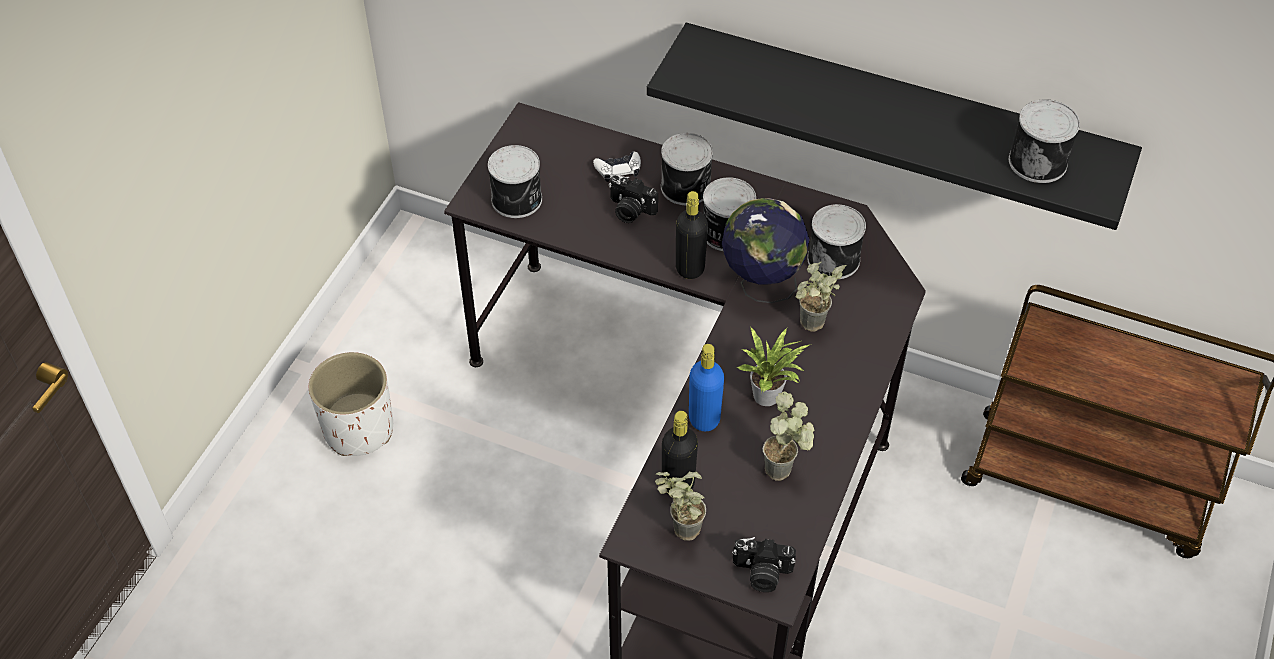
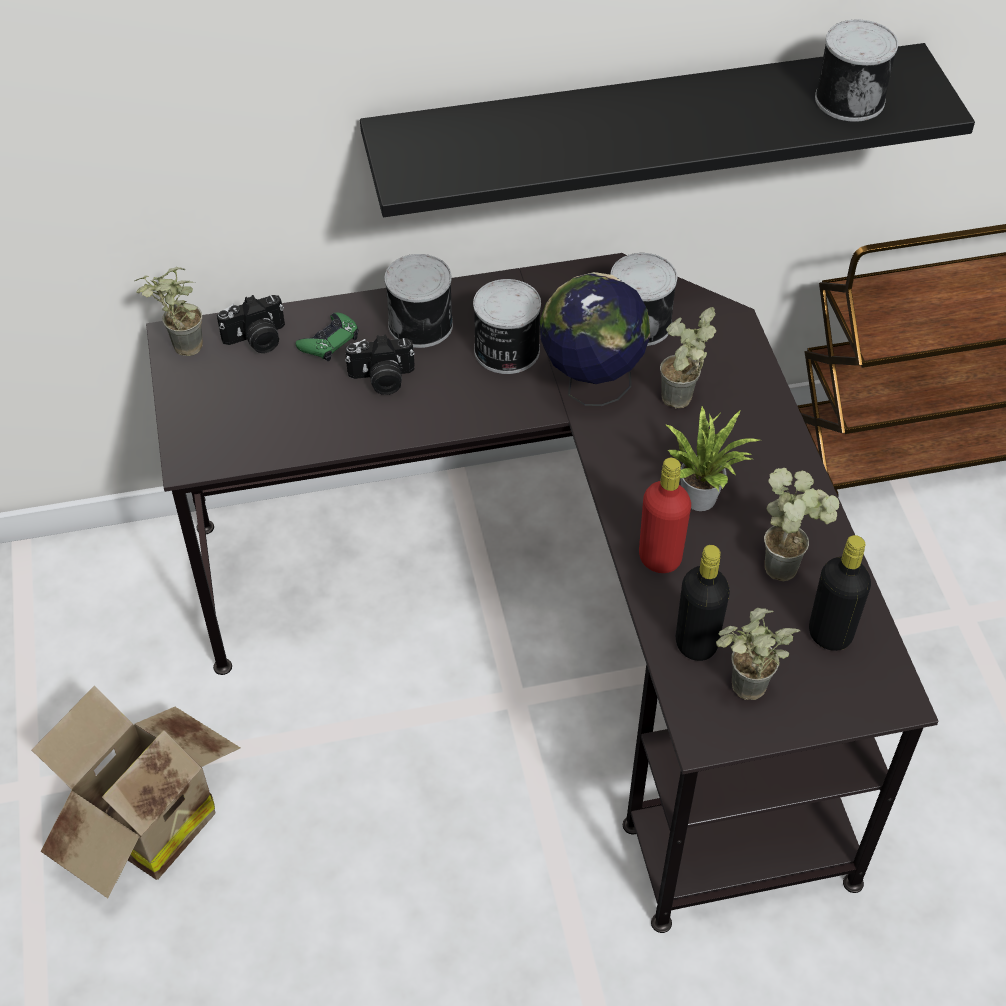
camera: 35 degrees left, 0 degrees up
white planter [308,352,393,456] -> cardboard box [32,686,240,898]
can [488,145,542,218] -> none
white game controller [593,151,641,182] -> green game controller [296,313,358,361]
black bottle [676,191,708,279] -> black bottle moved to [809,535,871,651]
blue bottle [689,344,724,431] -> red bottle [639,458,691,573]
camera [732,537,796,592] -> camera moved to [217,295,285,353]
none -> potted plant [135,267,203,356]

